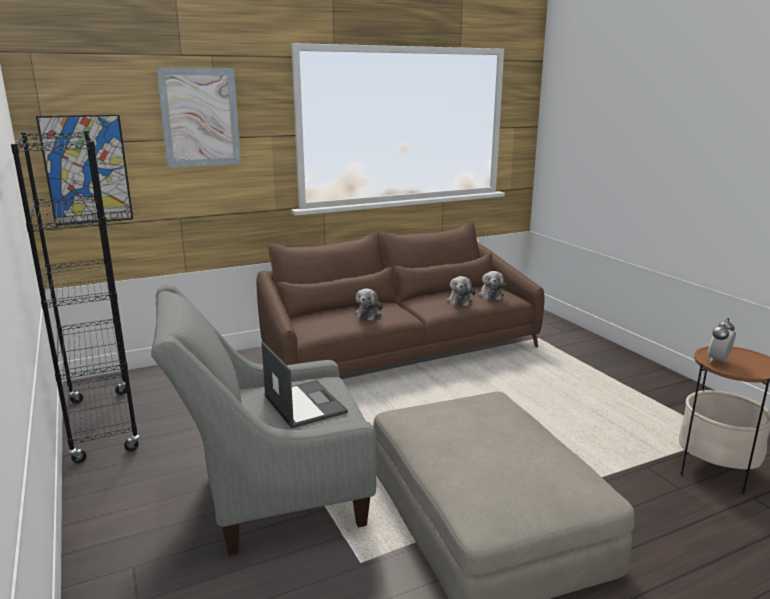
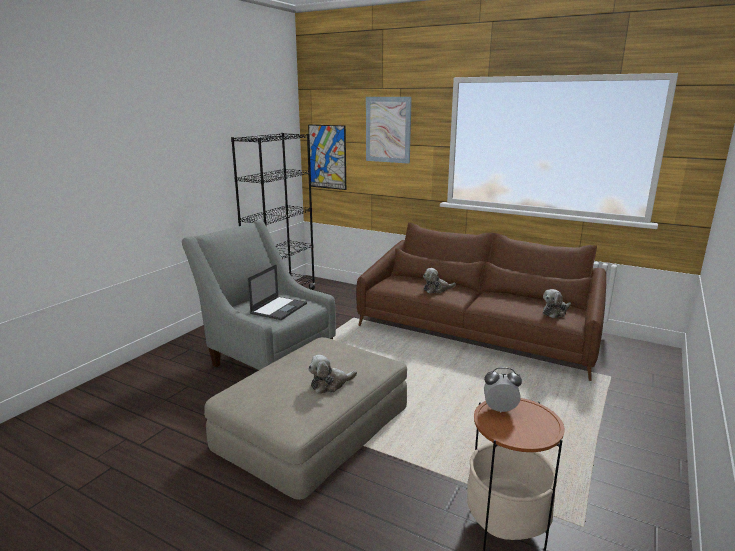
camera: 55 degrees right, 0 degrees up
plush toy [447,276,476,306] -> plush toy moved to [308,355,357,394]

